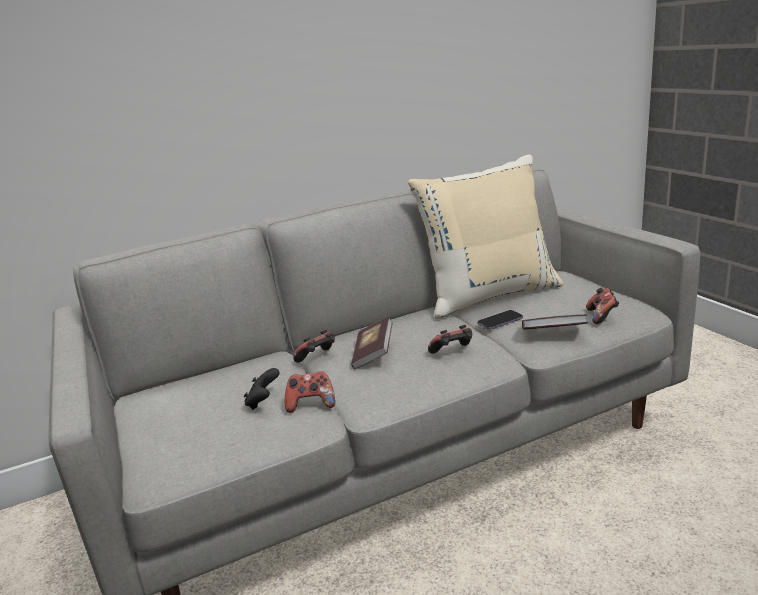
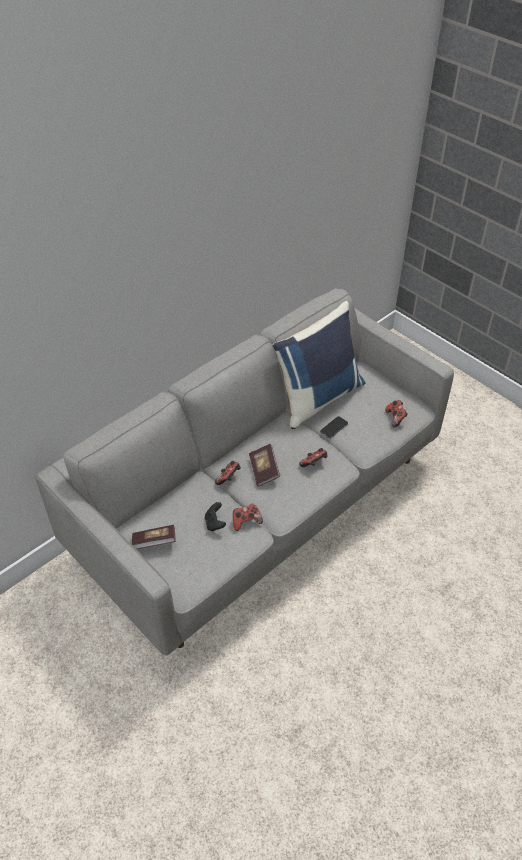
camera: 20 degrees left, 25 degrees up
beige pillow [408,155,563,319] -> blue pillow [272,301,365,429]
book [522,314,588,330] -> book moved to [132,525,176,549]

